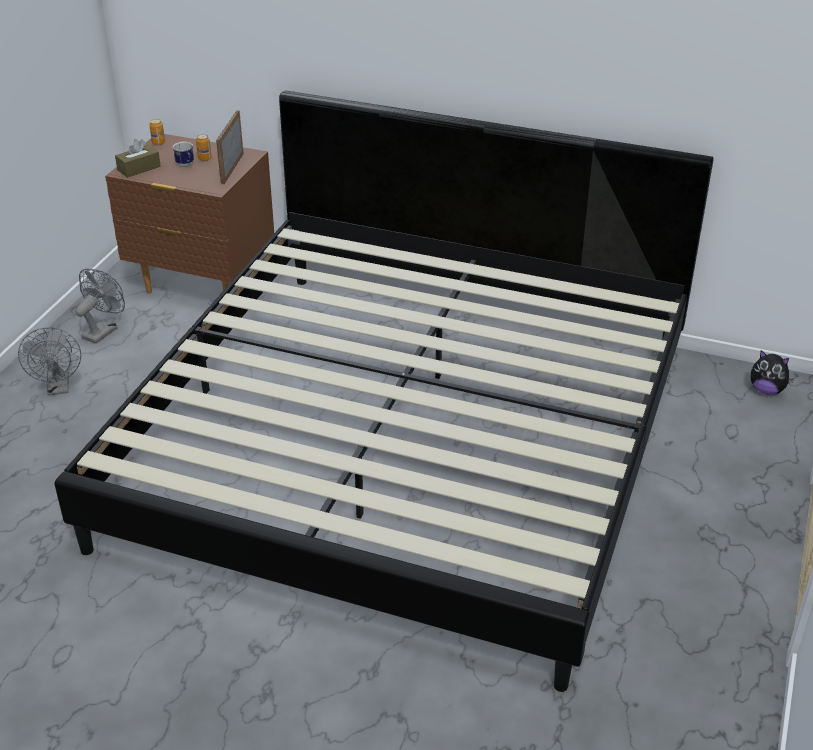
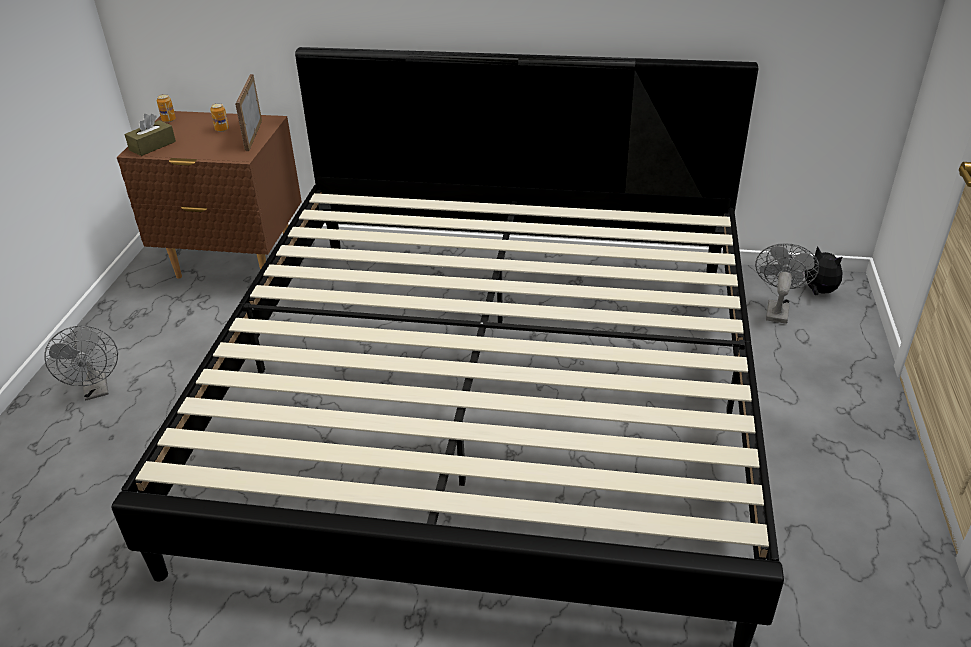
camera: 10 degrees left, 0 degrees up
grey fan [75,269,125,344] -> grey fan moved to [755,243,819,324]
mug [173,142,194,167] -> none
plush toy [751,350,794,394] -> plush toy turned 150 degrees counterclockwise [803,246,843,295]

